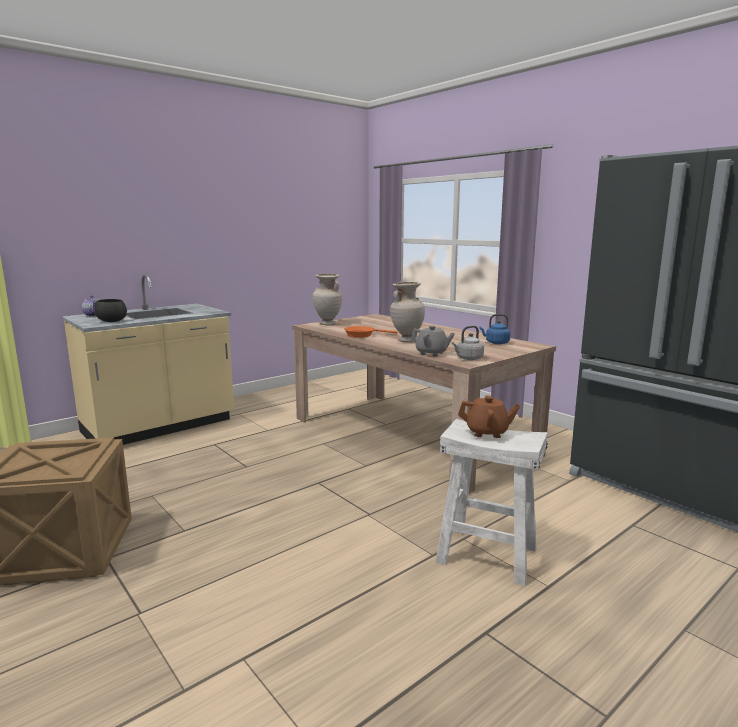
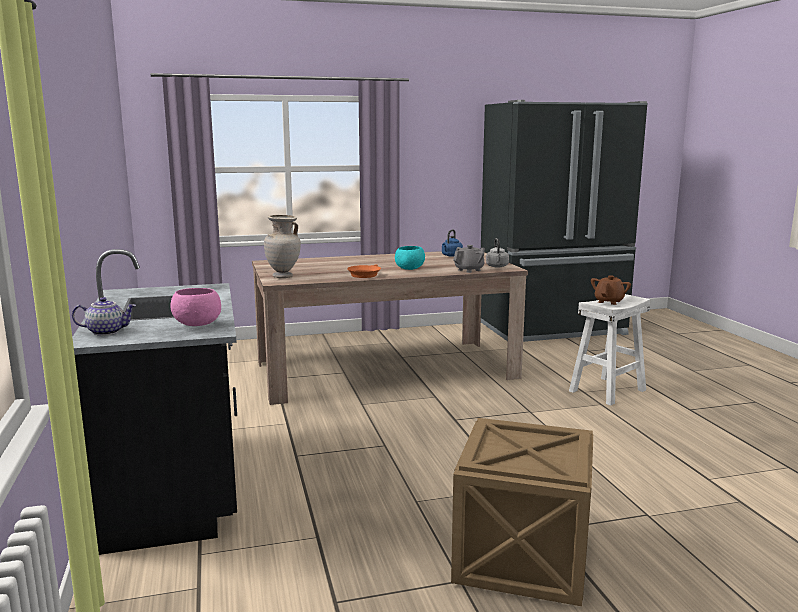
camera: 65 degrees left, 0 degrees up
beige counter [62,274,234,445] -> black counter [72,249,237,555]
black bowl [94,299,127,322] -> pink bowl [170,288,221,326]
beige vase [390,282,425,342] -> turquoise bowl [395,246,425,270]

